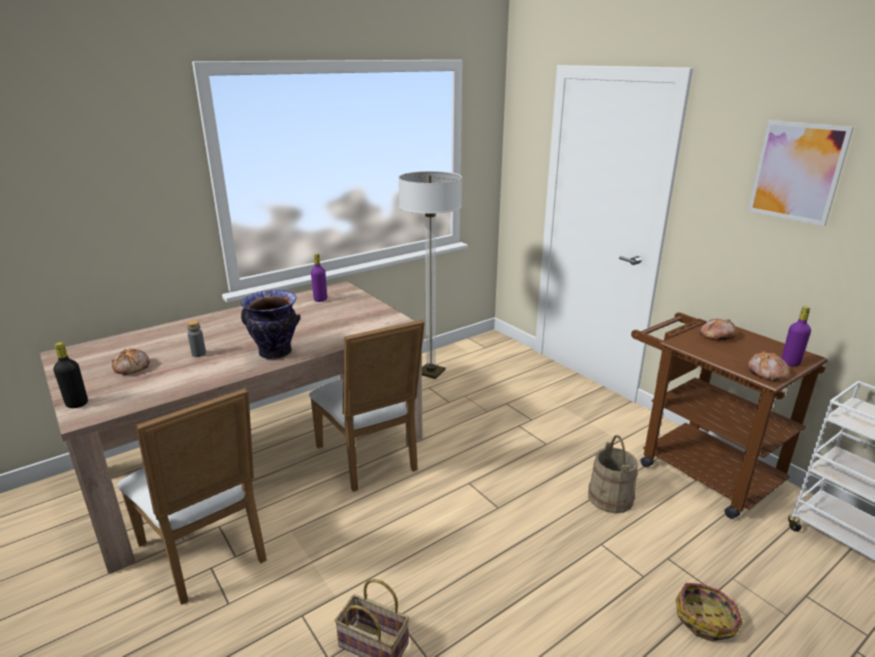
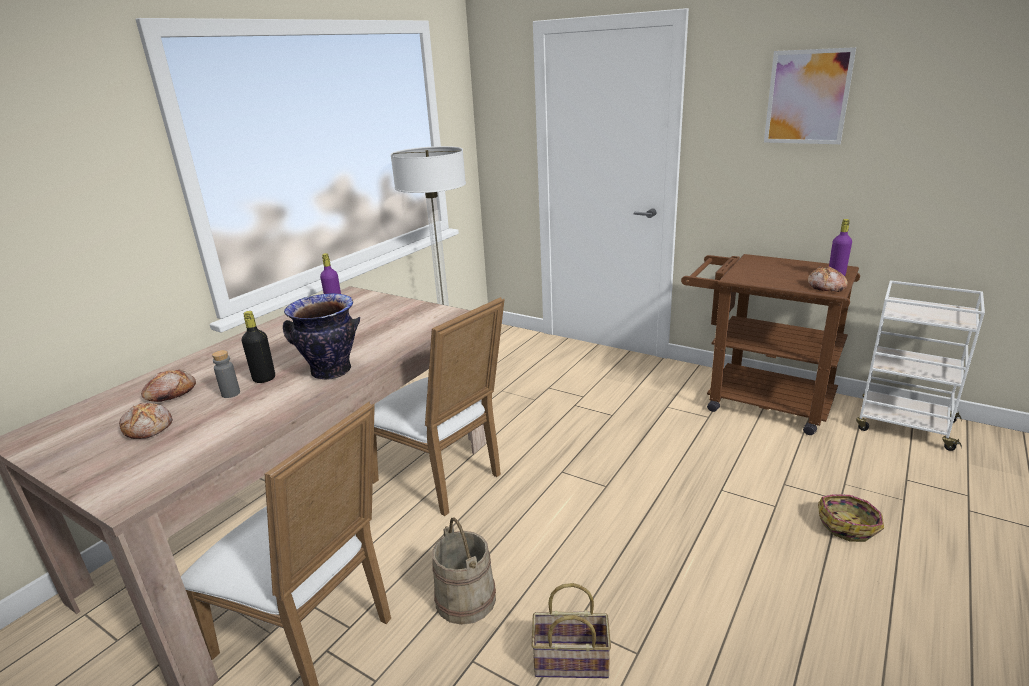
camera: 20 degrees left, 0 degrees up
black bottle [53,342,88,408] -> black bottle moved to [242,311,275,383]
beige bucket [588,435,638,514] -> beige bucket moved to [432,517,496,625]
bread [699,318,737,341] -> bread moved to [141,369,196,402]

